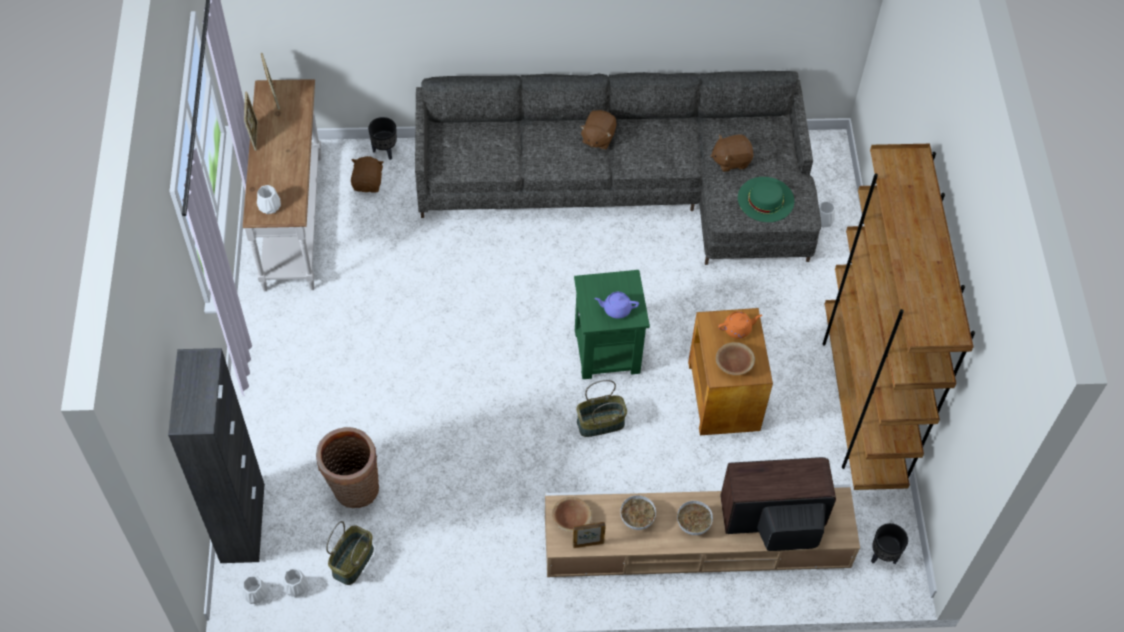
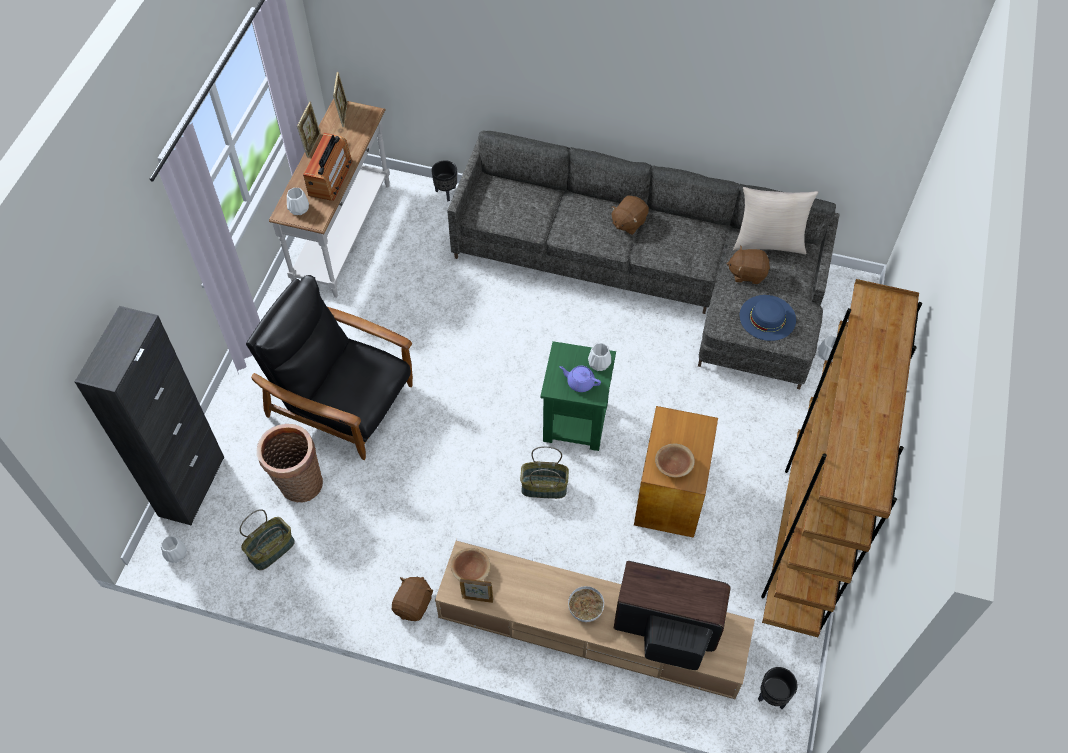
camera: 20 degrees right, 0 degrees up
white vase [283,568,308,597] -> white vase moved to [588,343,611,371]
brown plush toy [351,156,383,193] -> brown plush toy moved to [392,576,433,621]
bowl [620,495,656,530] -> none
orange teapot [718,311,762,339] -> none
green hat [738,177,794,222] -> blue hat [740,295,796,341]
none -> black armchair [246,275,413,460]
none -> radio [303,133,353,201]
none -> beige pillow [733,187,818,254]

